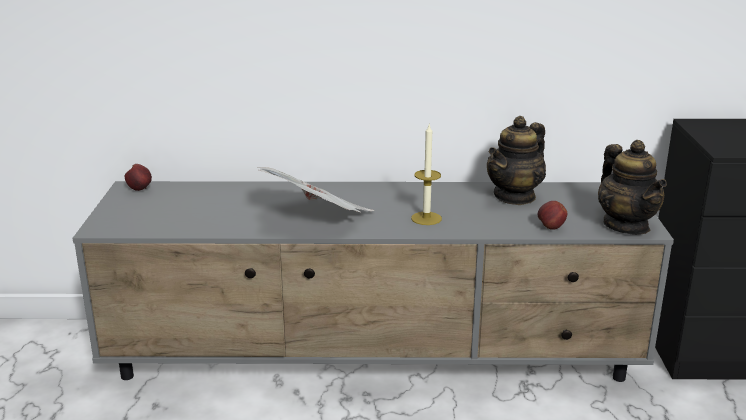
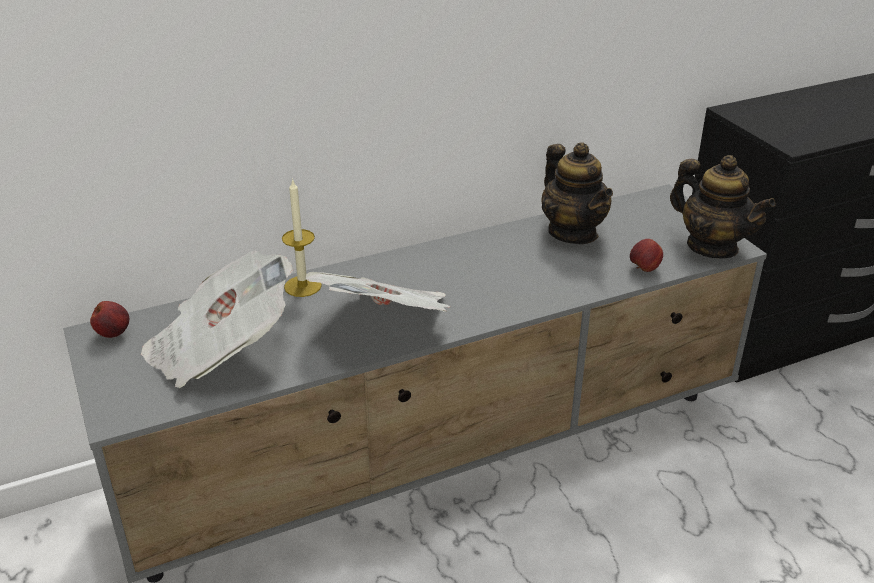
camera: 25 degrees left, 10 degrees up
candle [411,125,442,225] -> candle moved to [282,178,322,297]
teapot [487,116,546,205] -> teapot turned 45 degrees counterclockwise [541,142,613,244]
none -> newspaper [141,250,293,388]

